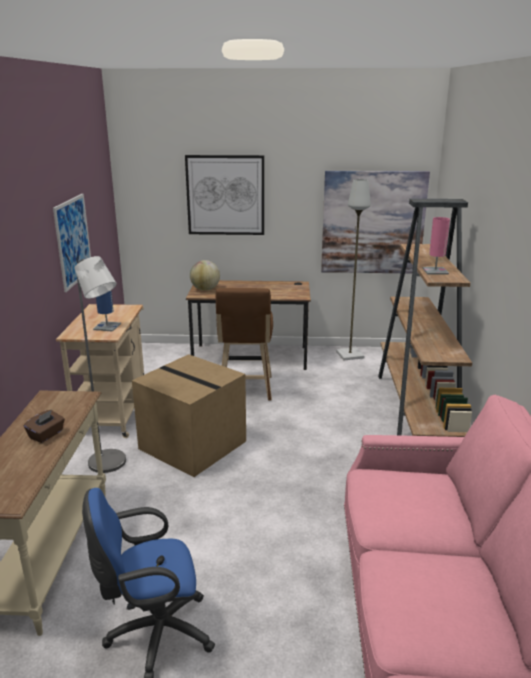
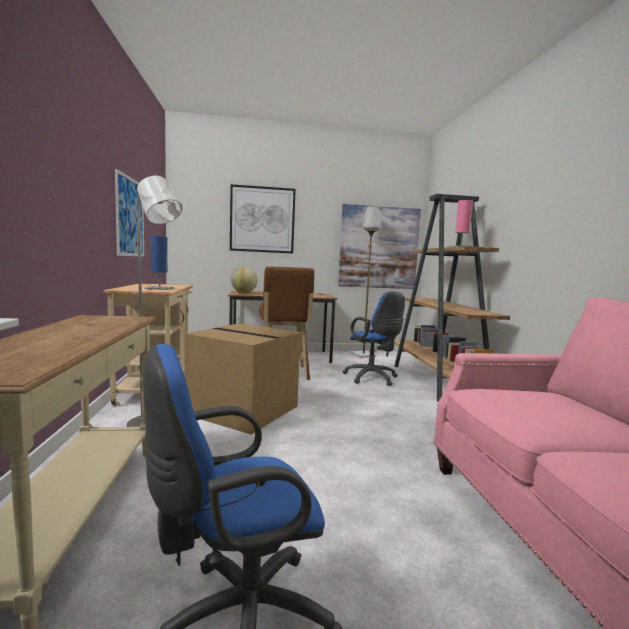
camera: 10 degrees left, 15 degrees down
brown tissue box [24,410,65,443] -> none
none -> blue office chair [343,291,405,386]

